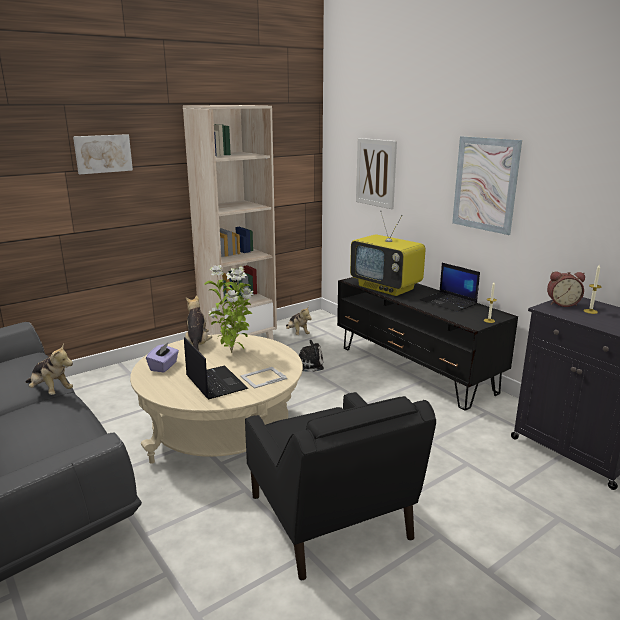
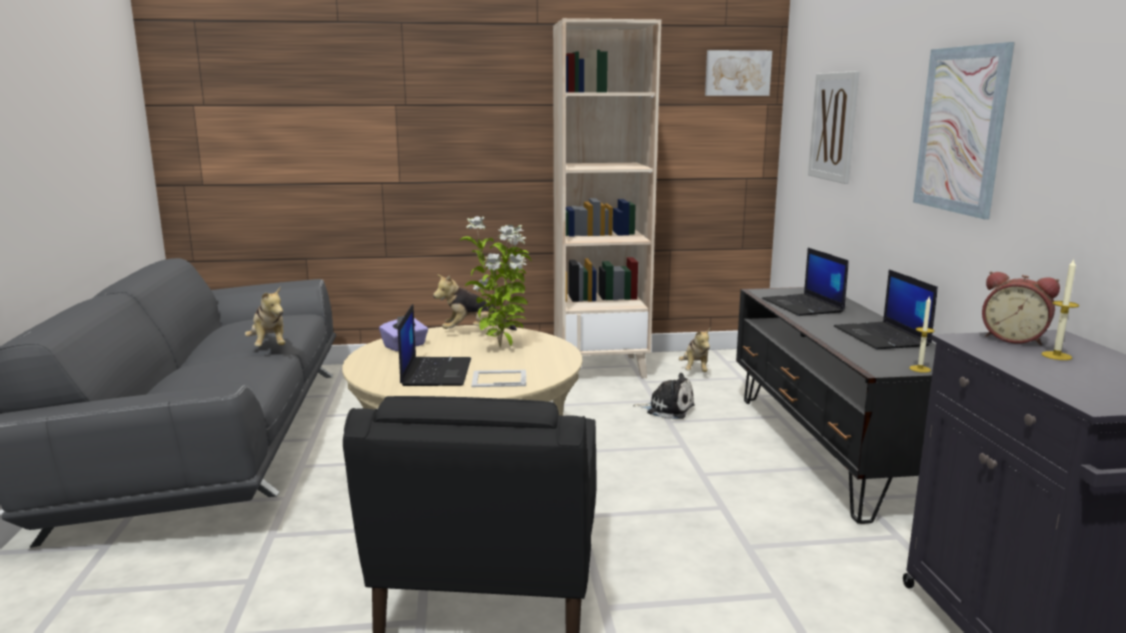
camera: 30 degrees right, 5 degrees down
picture [73,134,133,174] -> picture moved to [705,50,772,96]
plush toy [185,295,212,351] -> plush toy turned 120 degrees counterclockwise [433,274,517,330]
television [350,210,426,296] -> laptop [762,248,849,316]

